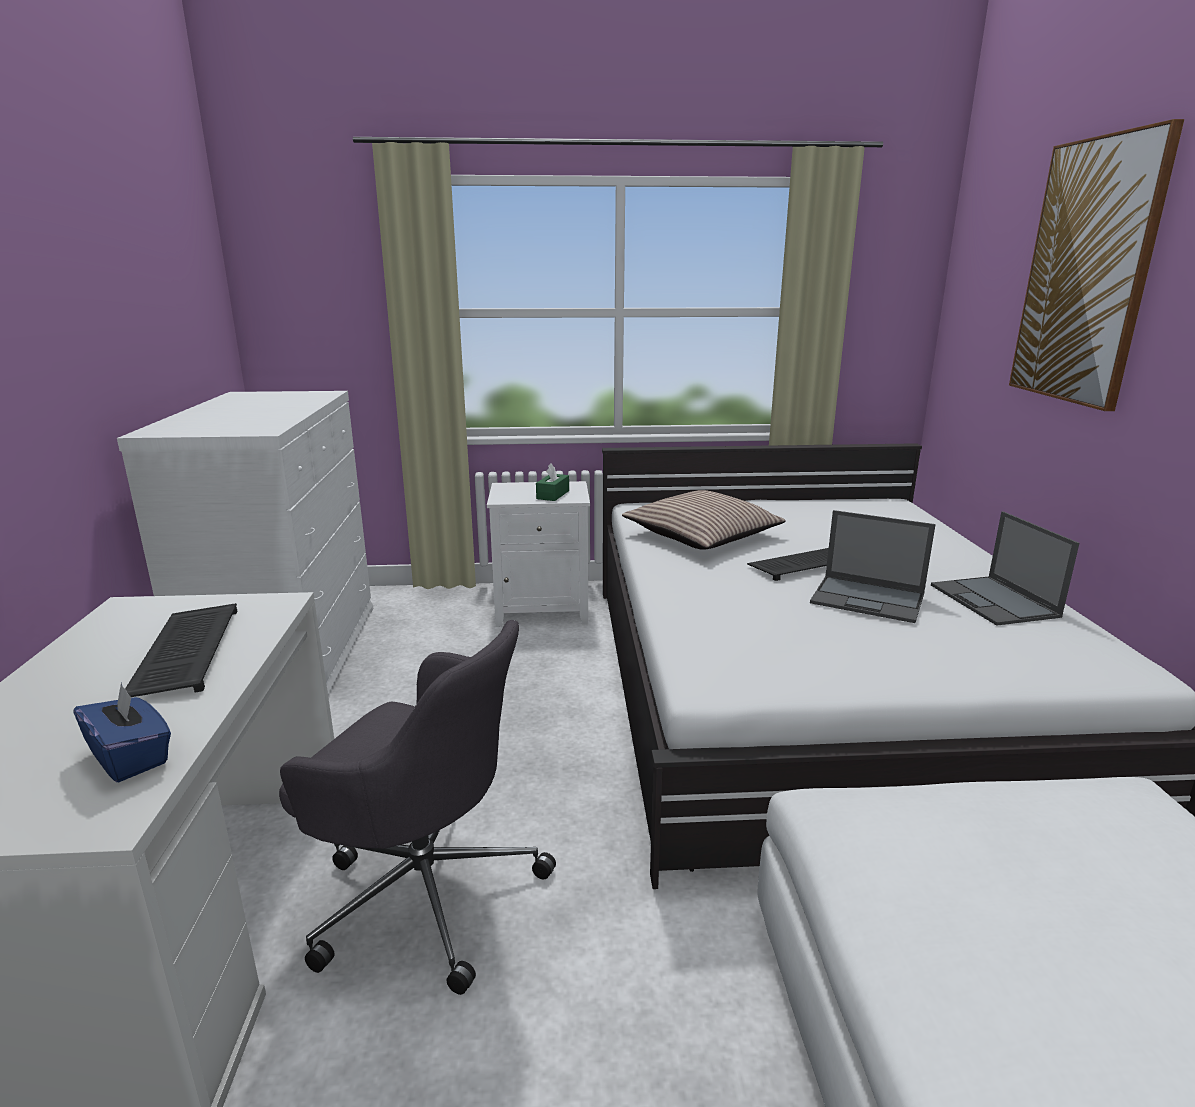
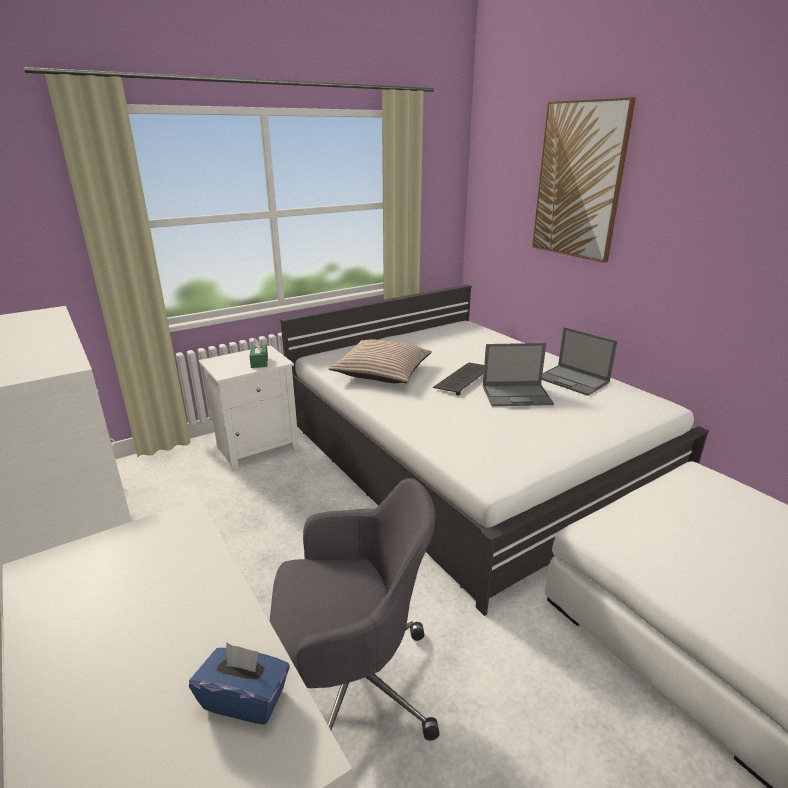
camera: 30 degrees left, 5 degrees up
keyboard [125,603,237,697] -> none

